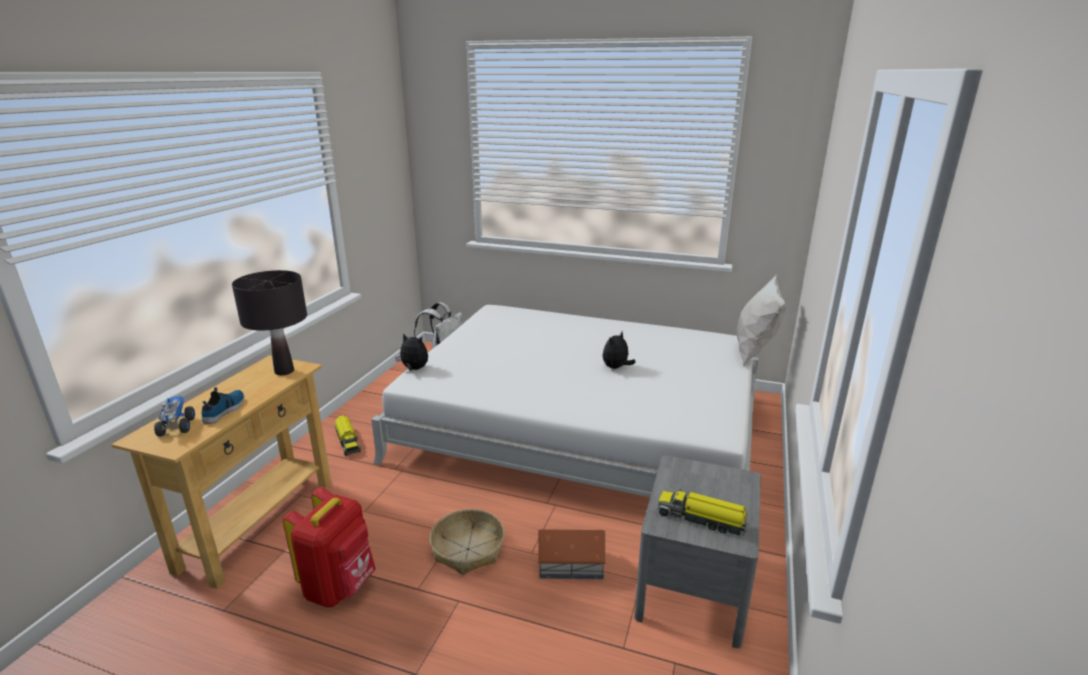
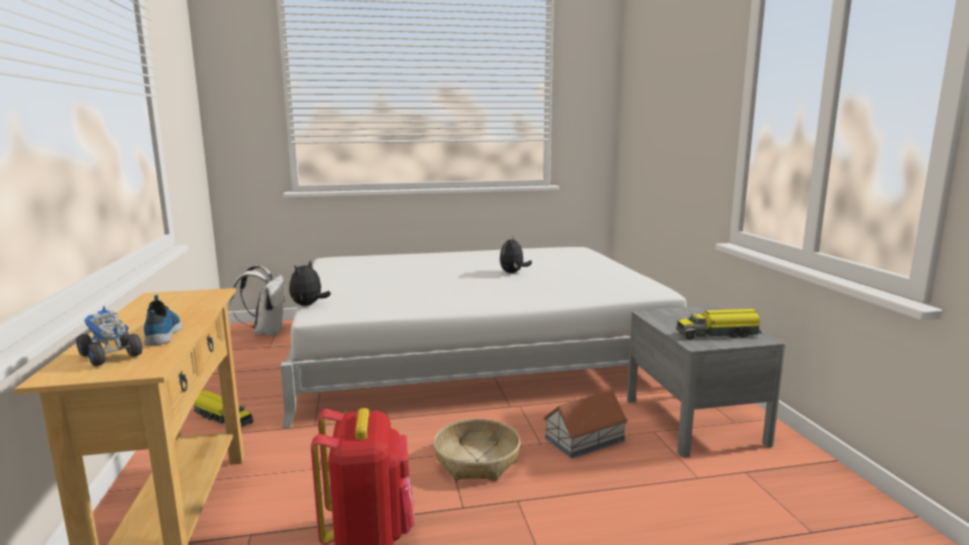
camera: 30 degrees left, 10 degrees down
black table lamp [232,270,307,375] -> none
plush toy [395,334,428,370] -> plush toy turned 60 degrees counterclockwise [289,260,331,306]
white pillow [737,274,786,367] -> none

